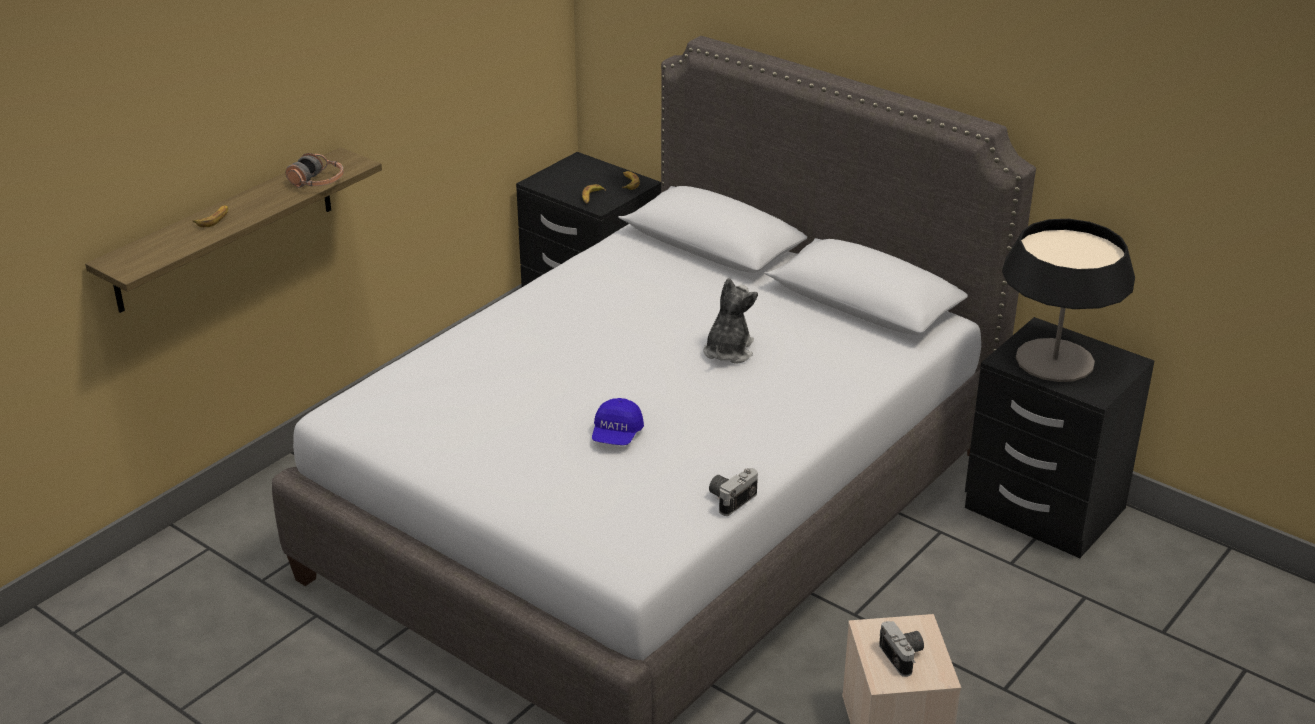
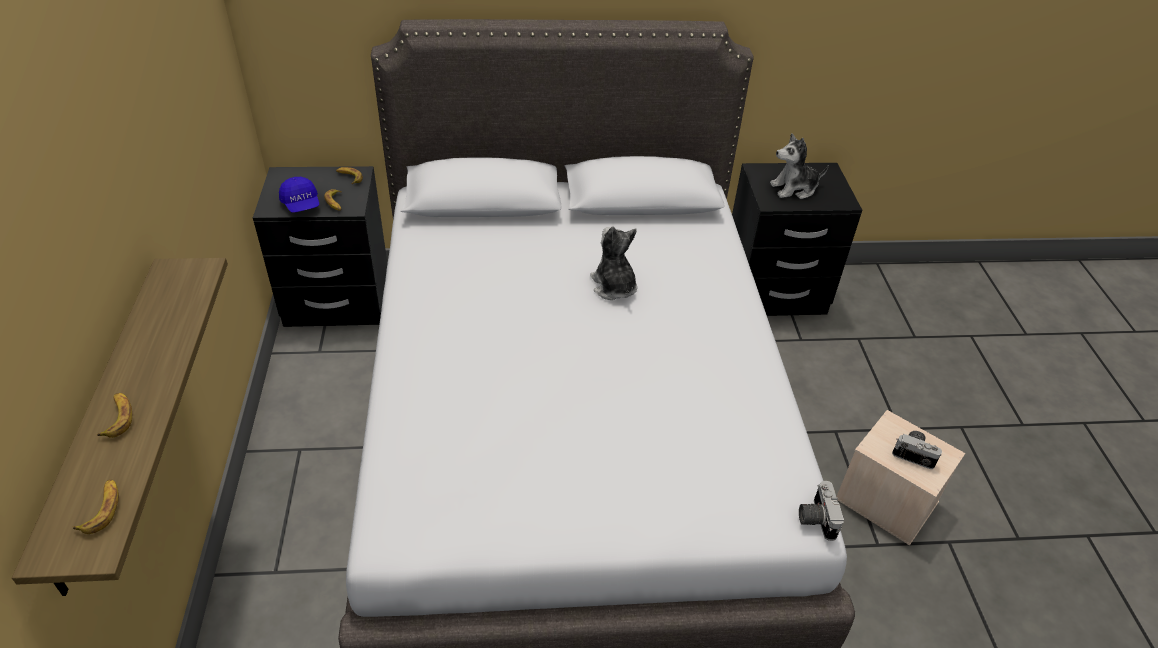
camera: 45 degrees left, 10 degrees up
headphones [286,153,344,188] -> none
blue cap [592,398,644,445] -> blue cap moved to [279,177,319,212]
camera [709,468,758,516] -> camera moved to [799,481,844,541]
table lamp [1002,219,1135,382] -> plush toy [770,133,829,199]
none -> banana [72,479,119,534]

